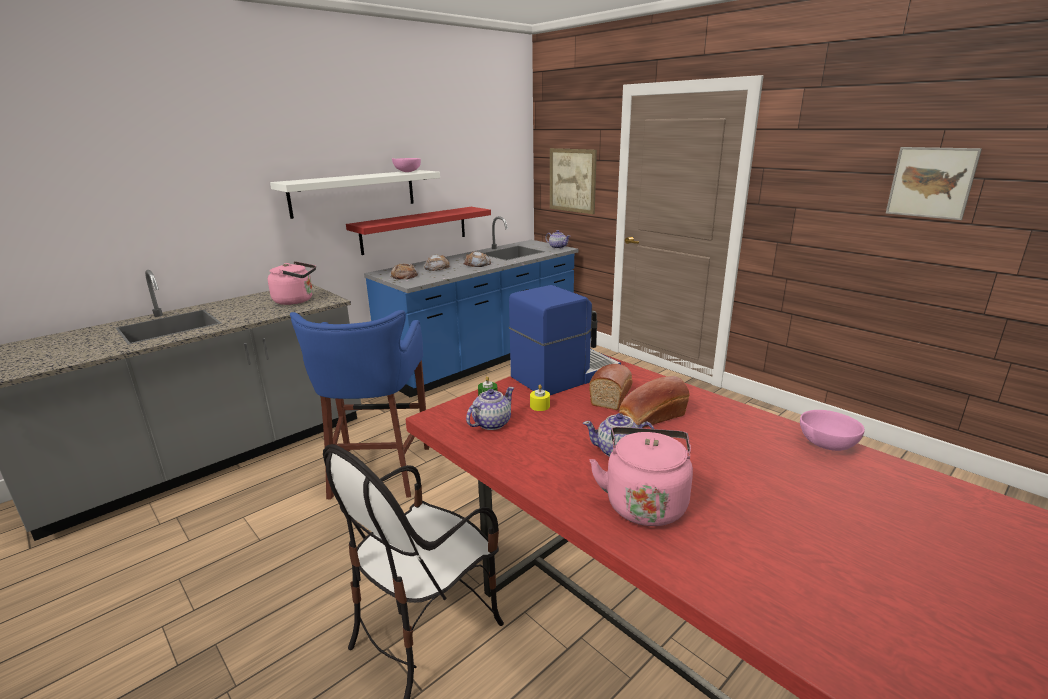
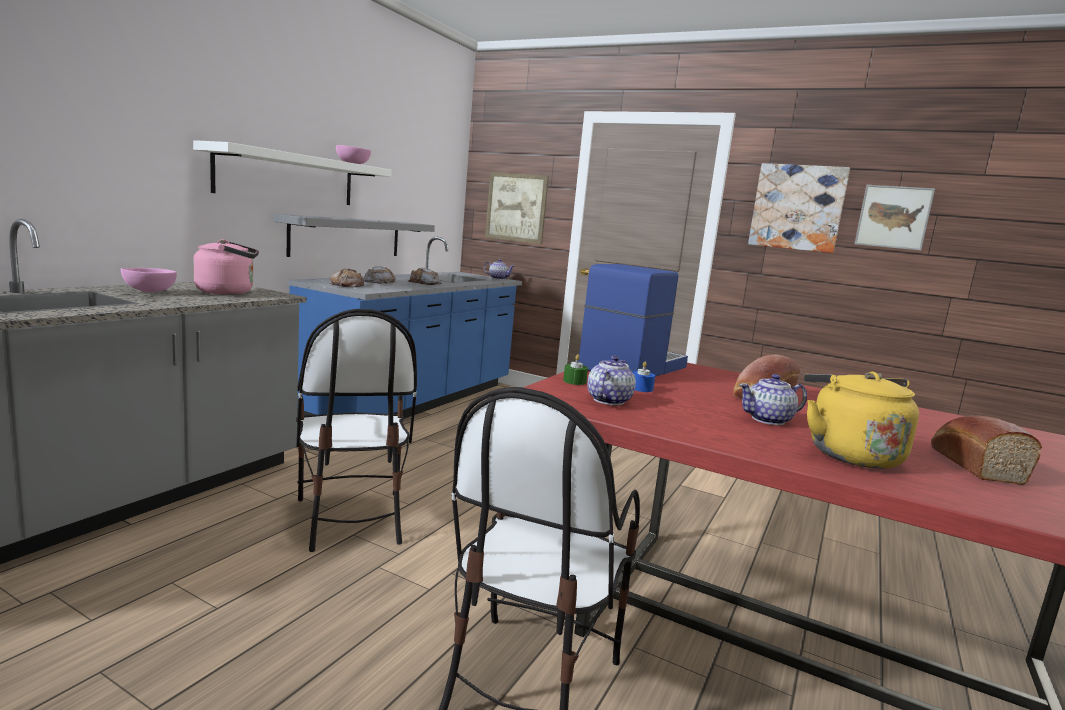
camera: 20 degrees left, 10 degrees down
blue stool [290,310,429,499] -> chair [296,309,417,552]
red shelf [346,207,491,255] -> grey shelf [274,214,435,257]
yellow candle [530,385,550,411] -> blue candle [633,362,655,392]
bread [589,364,632,410] -> bread moved to [931,416,1042,485]
pink kettle [590,427,693,526] -> yellow kettle [804,372,919,469]
pink bowl [800,410,865,451] -> pink bowl moved to [121,268,177,292]
none -> picture [748,163,850,253]

